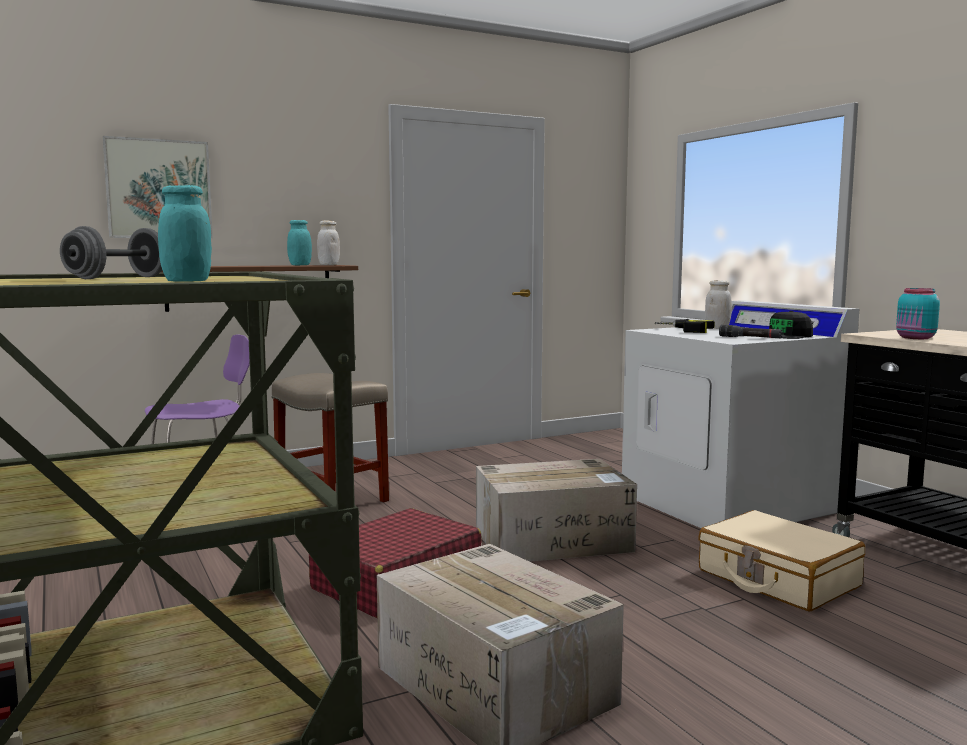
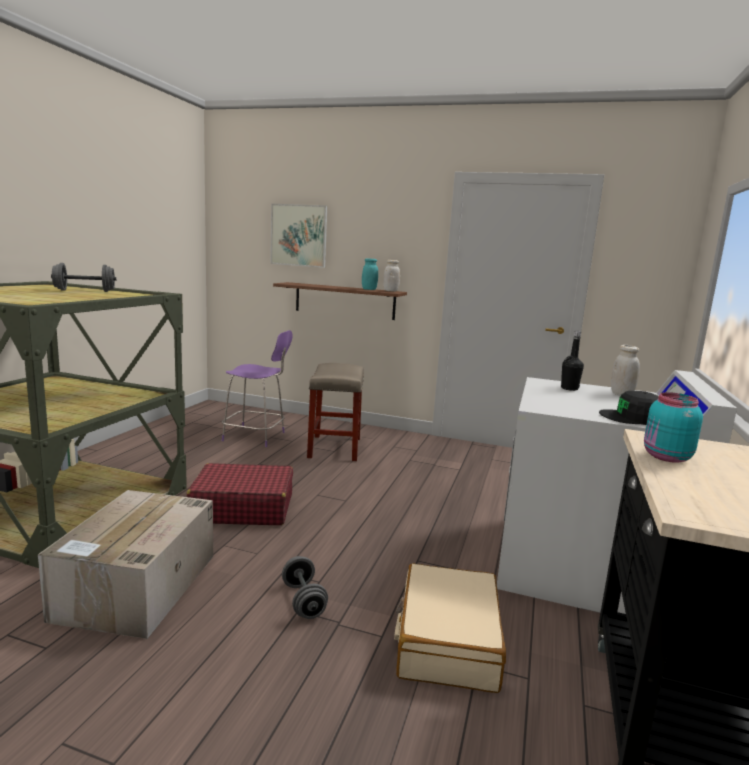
camera: 45 degrees right, 5 degrees up
turquoise jar [158,185,212,282] -> none
cardboard box [476,459,637,562] -> none
power drill [655,319,715,333] -> black bottle [561,331,584,391]
black flashlight [719,325,783,338] -> none
none -> grey dumbbell [282,556,328,619]

